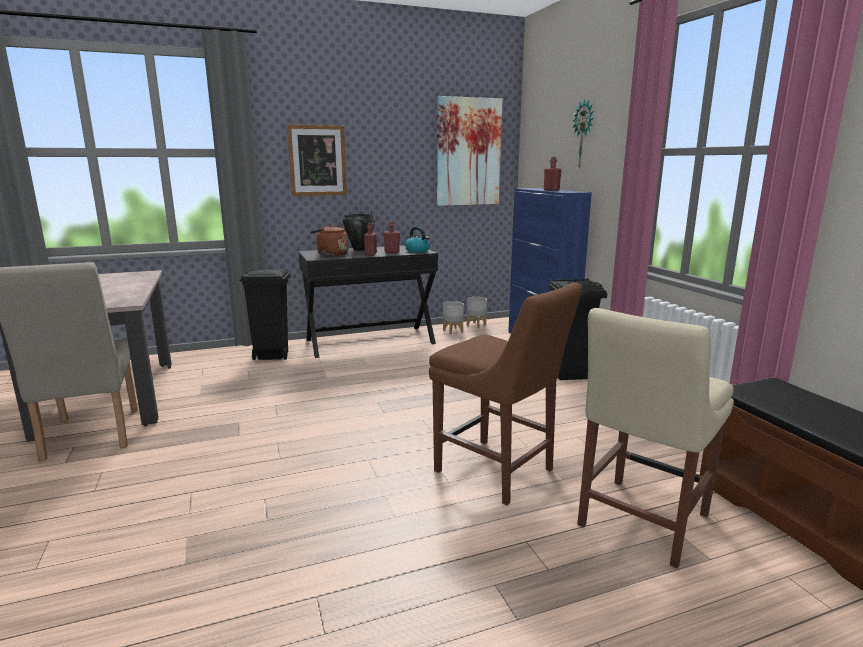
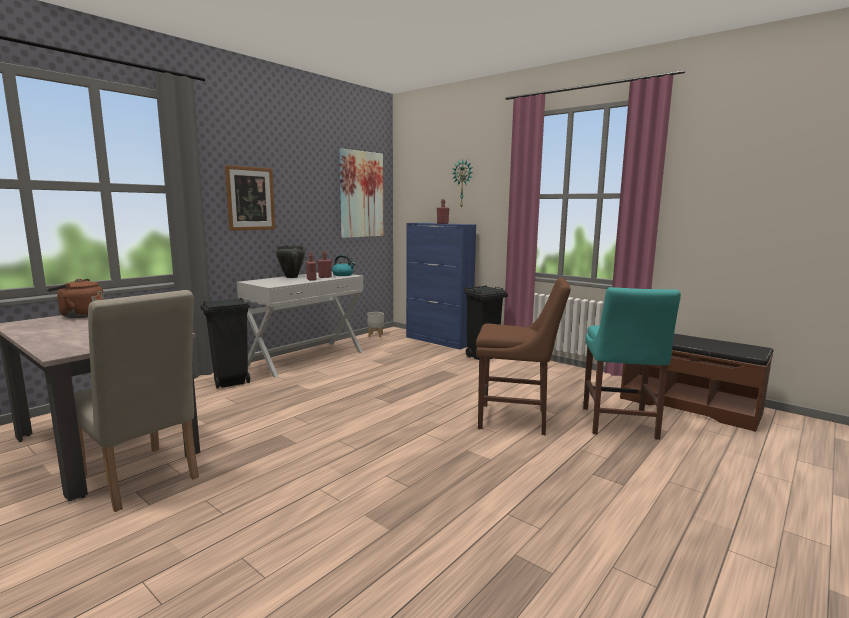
camera: 30 degrees left, 5 degrees down
black console table [298,246,438,358] -> white console table [237,273,363,378]
brown kettle [310,225,348,257] -> brown kettle moved to [47,279,105,318]
grey planter [443,301,464,334] -> none
beige chair [577,308,734,568] -> turquoise chair [583,287,681,440]

